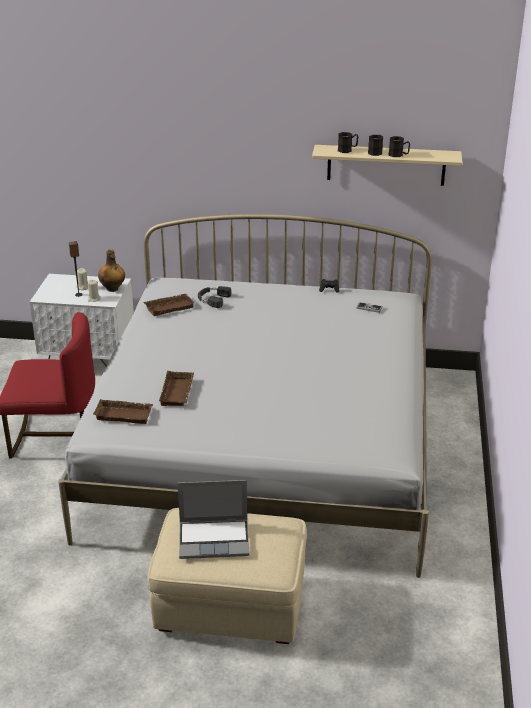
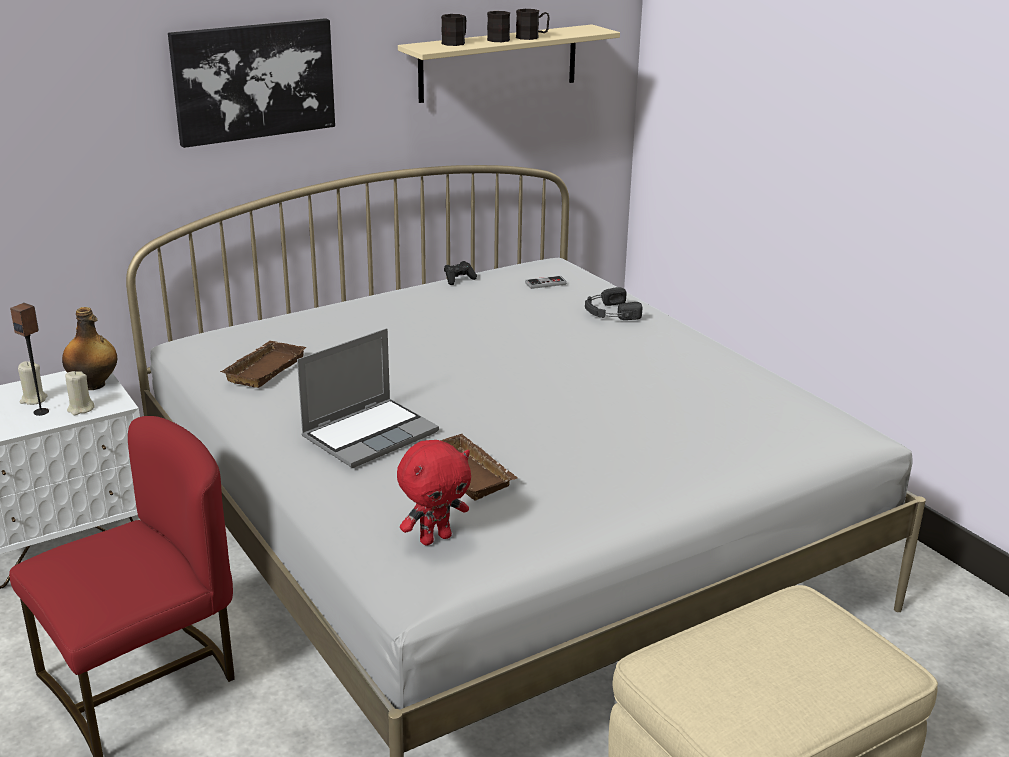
camera: 40 degrees left, 5 degrees down
brown tray [93,399,153,424] -> red plush toy [397,440,471,546]
laptop [178,480,250,559] -> laptop moved to [297,328,439,468]
black headphones [198,286,231,308] -> black headphones moved to [585,287,642,320]
none -> picture [168,18,335,148]

